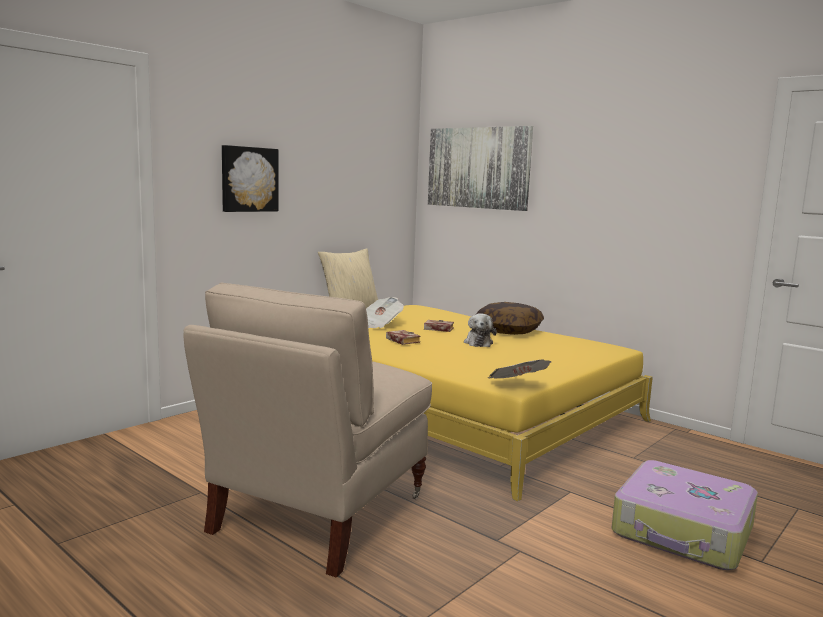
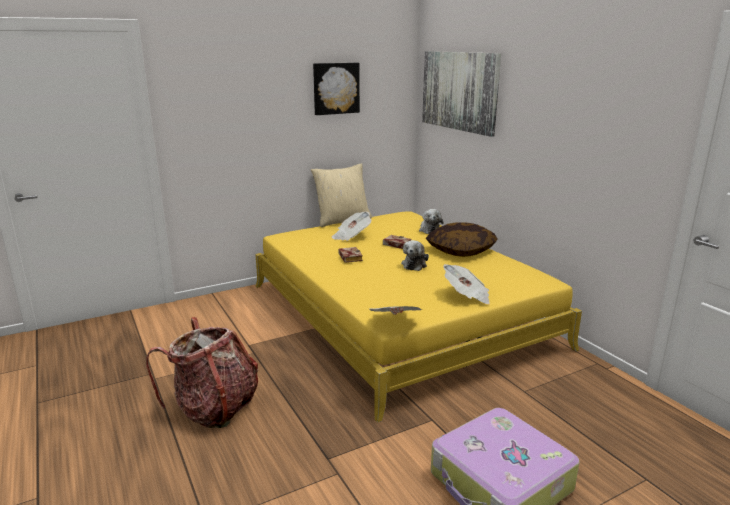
camera: 20 degrees right, 10 degrees up
beige chair [184,283,432,578] -> backpack [146,317,258,428]
picture [222,145,278,212] -> picture moved to [313,63,360,115]
none -> plush toy [419,209,443,234]
none -> newspaper [443,264,490,304]

